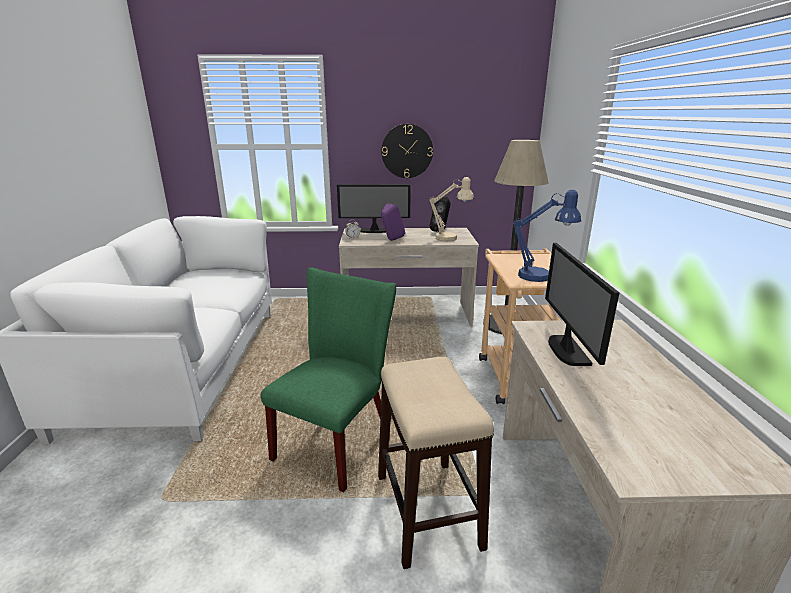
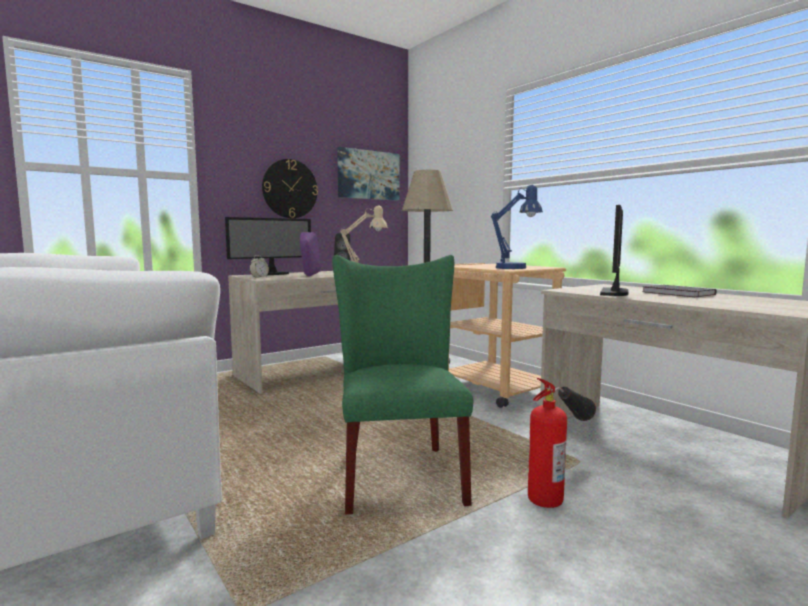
camera: 35 degrees left, 15 degrees down
stool [378,357,494,569] -> fire extinguisher [528,378,596,508]
monitor [545,243,619,366] -> monitor turned 120 degrees counterclockwise [600,205,629,296]
none -> picture [337,147,399,200]
none -> black book [642,285,716,297]

